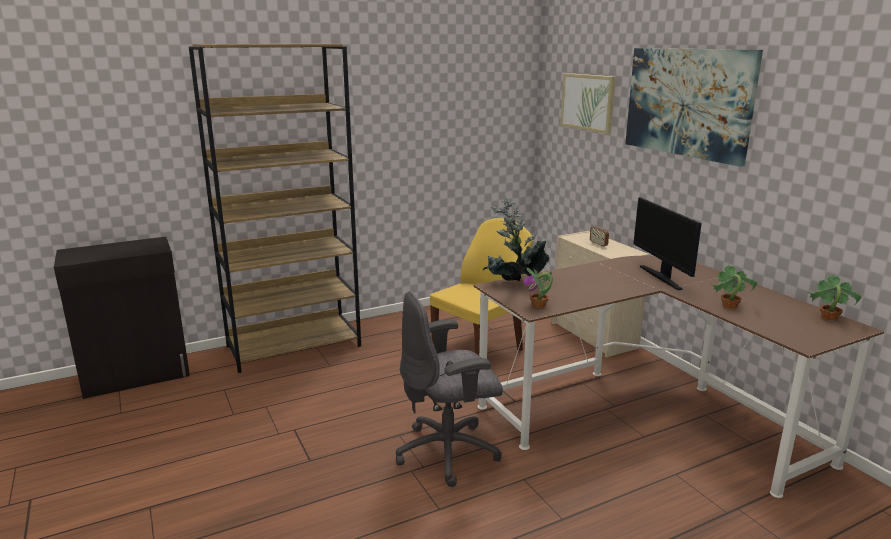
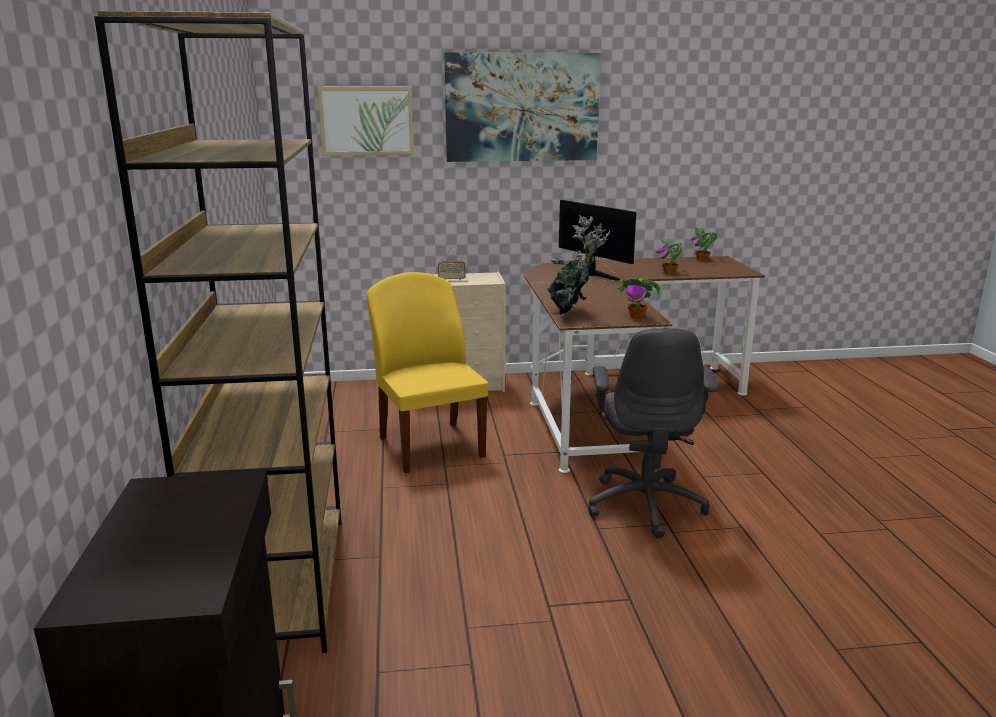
camera: 70 degrees left, 0 degrees up
monitor [633,197,702,290] -> monitor turned 135 degrees counterclockwise [559,200,636,281]

